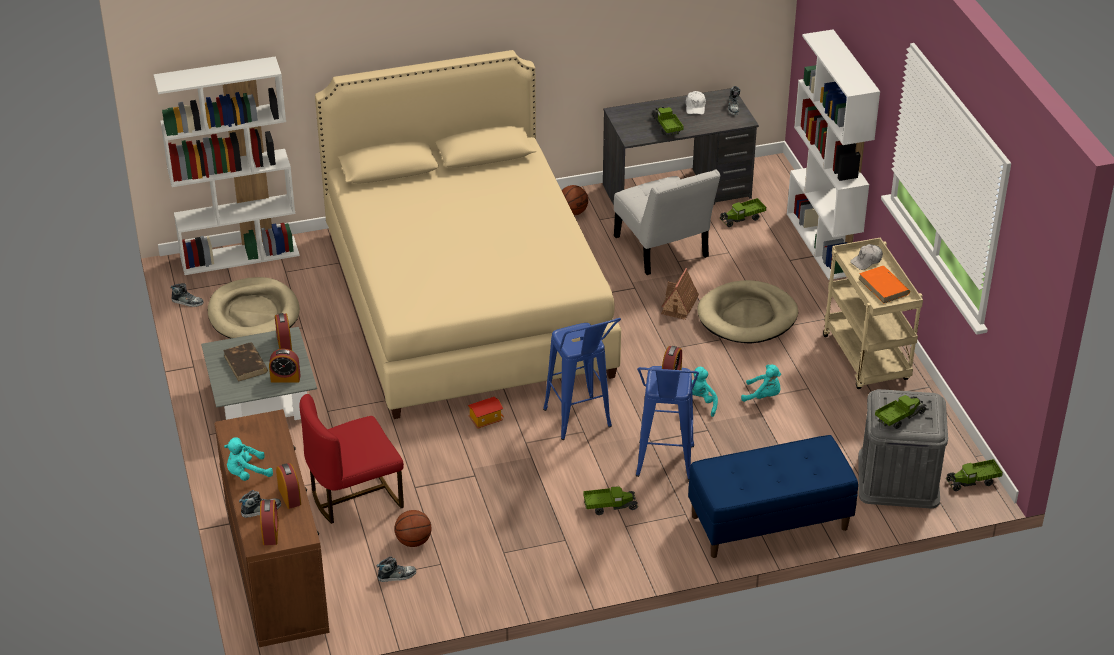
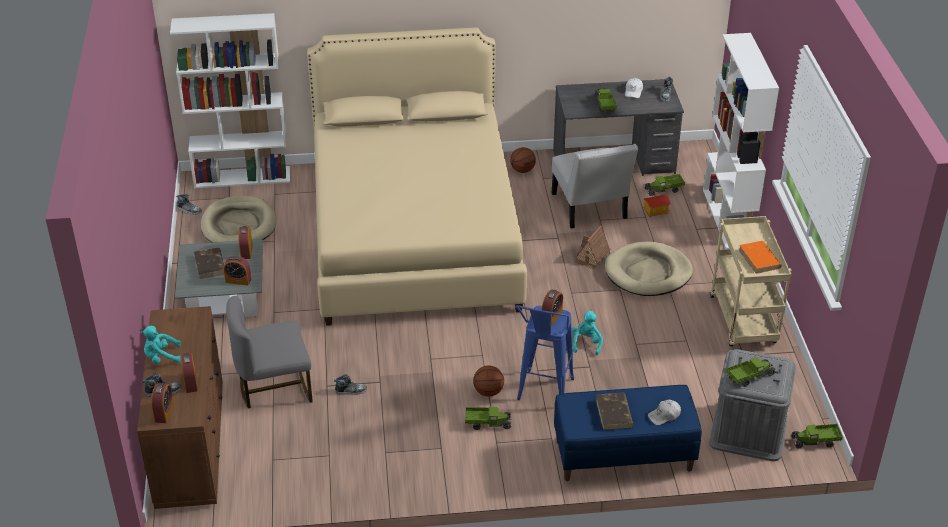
camera: 10 degrees right, 0 degrees up
red chair [300,394,404,524] -> grey chair [226,296,313,408]
shoe [377,556,416,582] -> shoe moved to [334,374,367,395]
basketball [394,510,432,547] -> basketball moved to [473,366,504,397]
toy house [468,397,504,429] -> toy house moved to [643,195,671,217]
blue stool [543,318,621,440] -> none
turquoise plush toy [741,364,781,402] -> none
white cap [850,244,883,270] -> white cap moved to [648,400,681,425]
none -> brown book [596,393,634,430]

